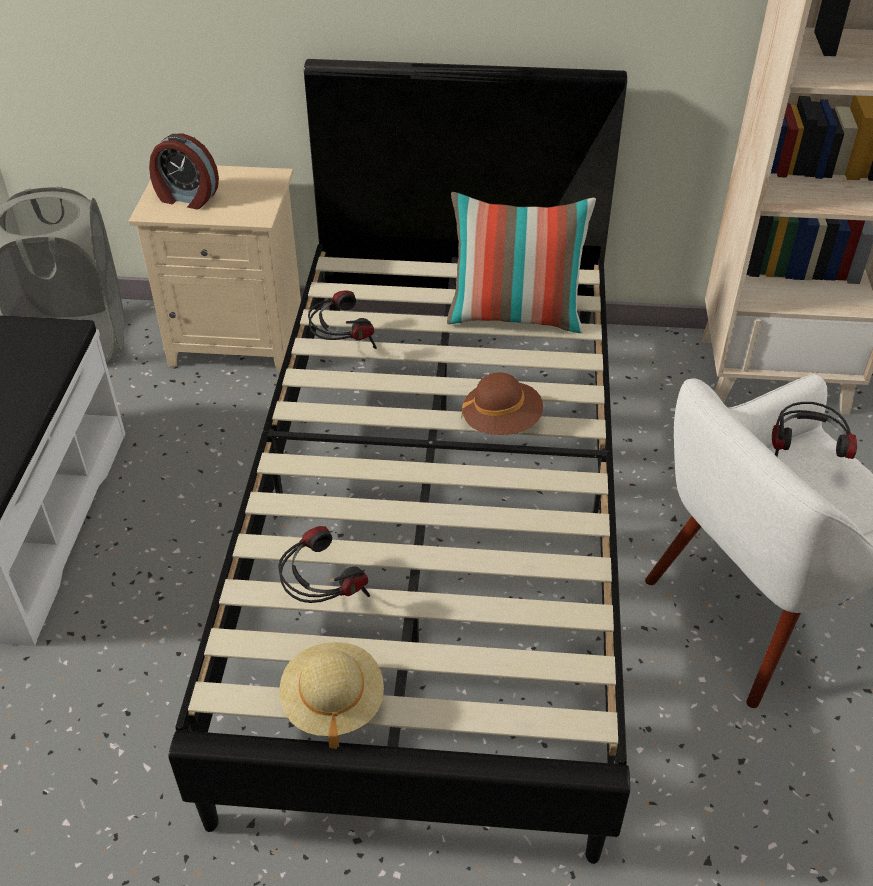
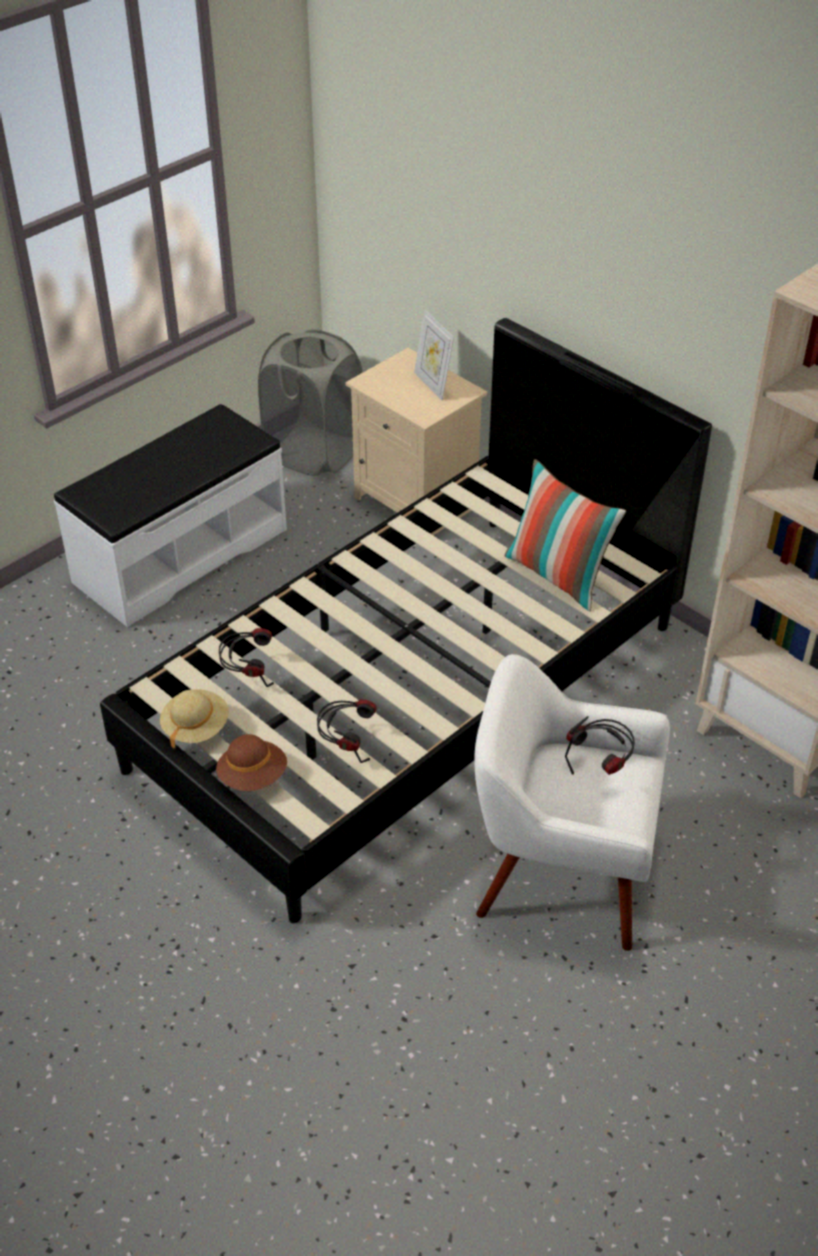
camera: 40 degrees right, 0 degrees up
alarm clock [149,134,219,209] -> none
headphones [308,290,377,349] -> headphones moved to [317,699,377,763]
brown hat [461,372,543,435] -> brown hat moved to [216,734,287,791]
none -> picture frame [414,309,454,401]

